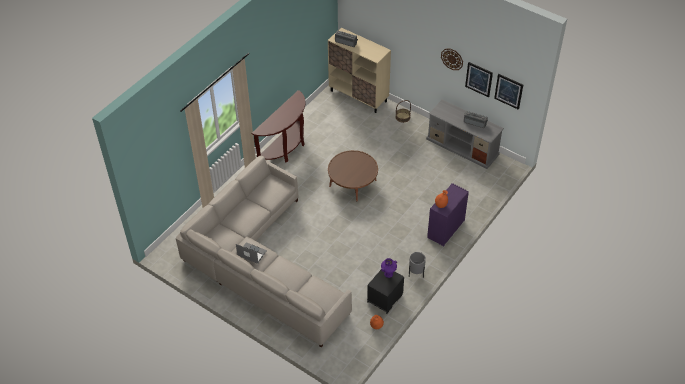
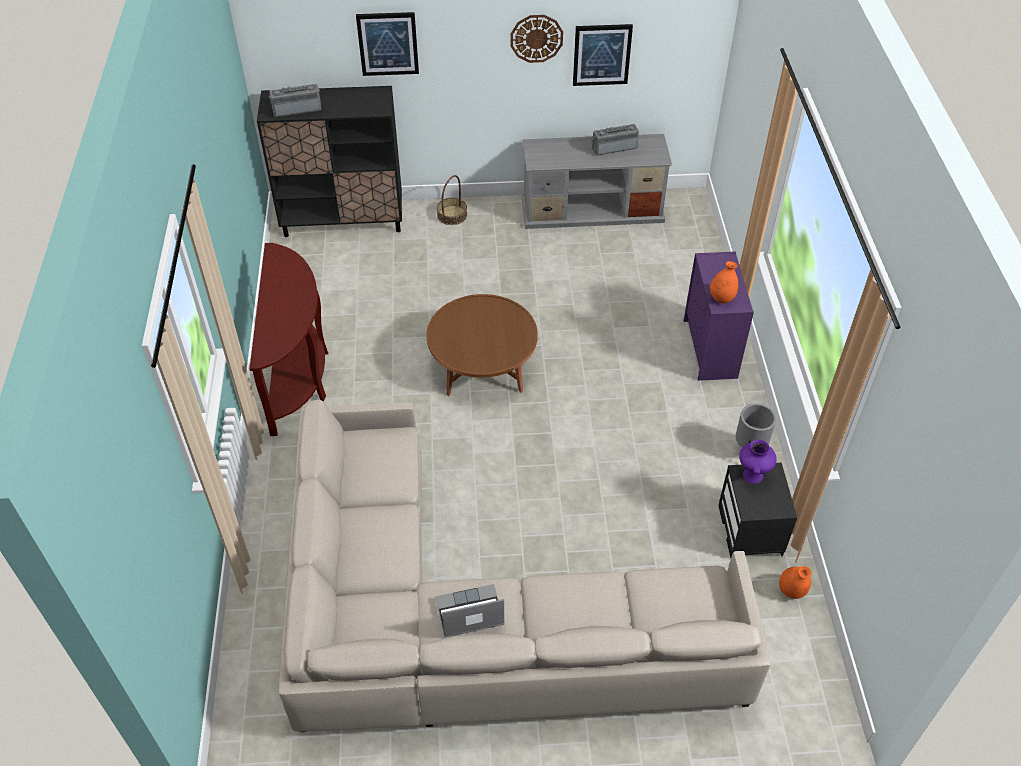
camera: 40 degrees left, 0 degrees up
beige cabinet [328,28,391,113] -> black cabinet [257,86,402,237]
picture [494,74,523,109] -> picture moved to [356,12,419,76]

